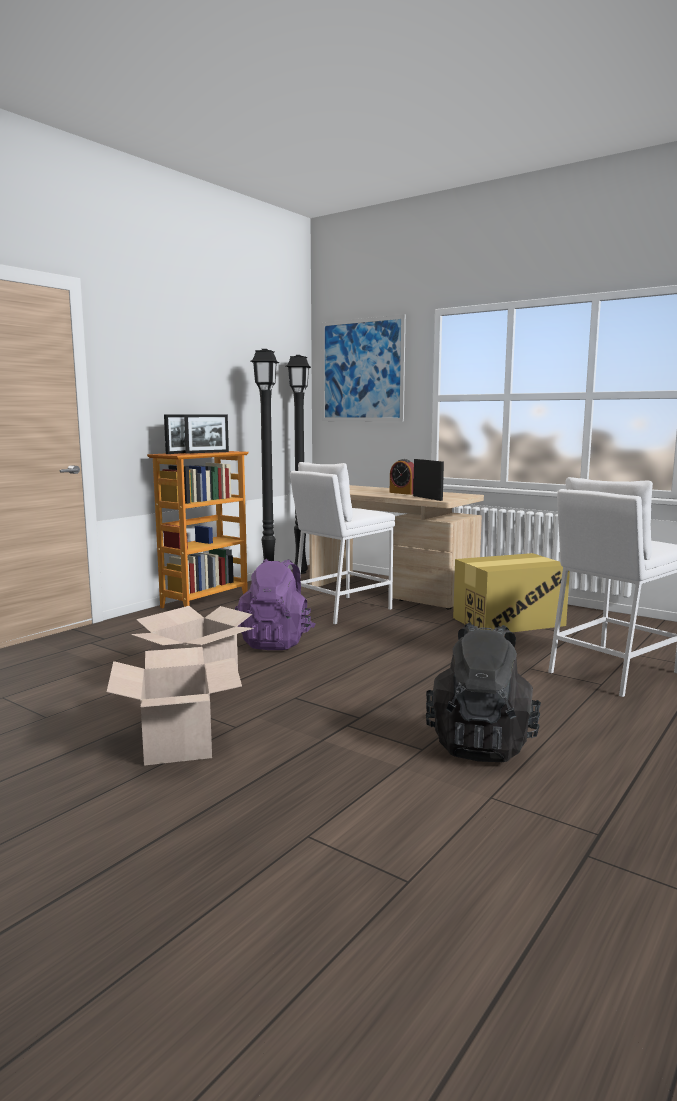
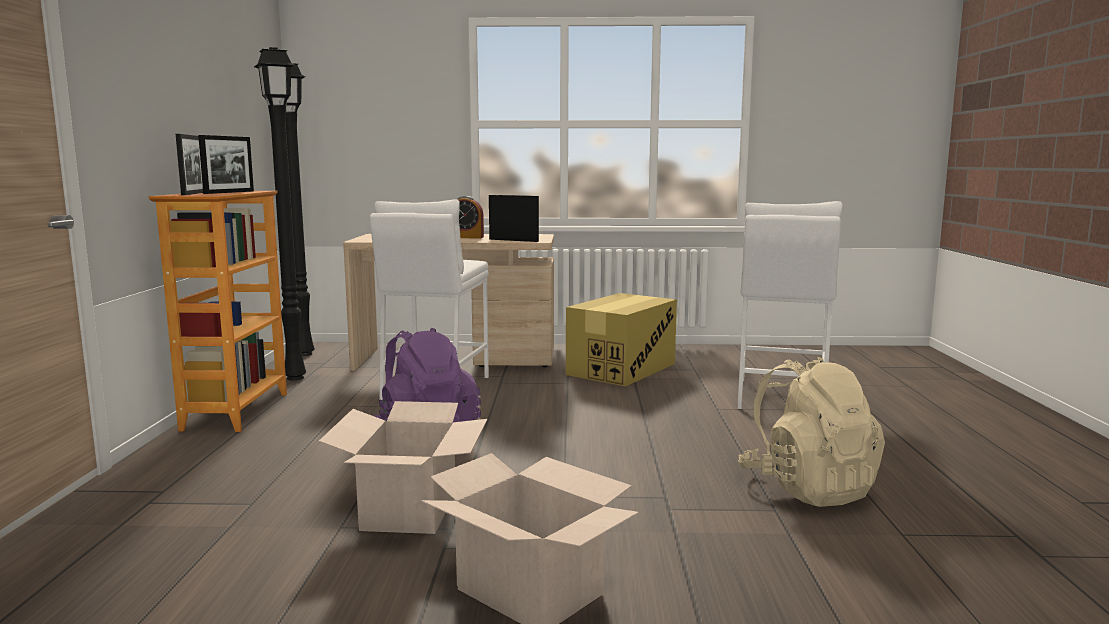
camera: 35 degrees left, 0 degrees up
picture [321,314,406,422] -> none
black backpack [426,623,541,762] -> beige backpack [738,357,885,507]

